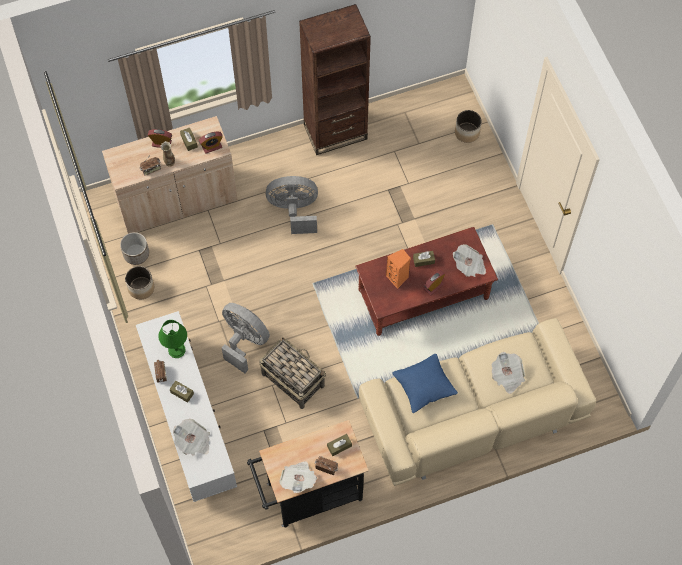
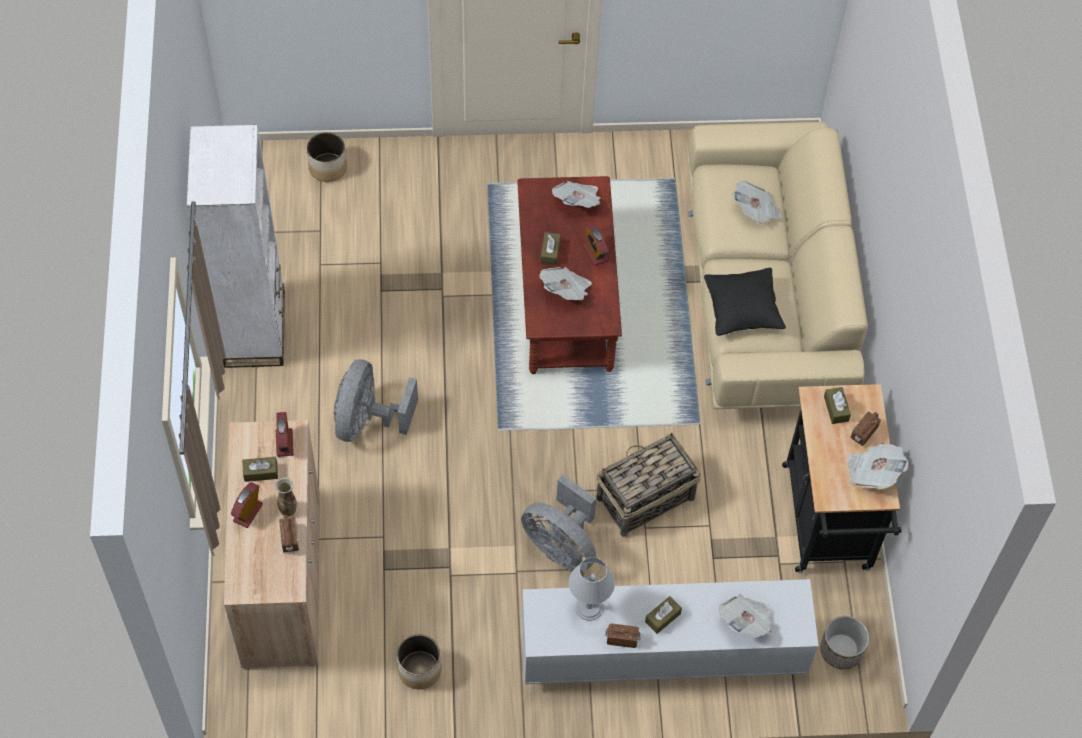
camera: 75 degrees left, 5 degrees down
planter [120,232,149,265] -> planter moved to [820,616,869,670]
green table lamp [158,320,187,358] -> grey table lamp [569,557,615,621]
grey fan [222,303,270,373] -> grey fan turned 105 degrees counterclockwise [521,475,596,572]
brown bookcase [299,4,371,155] -> white bookcase [187,125,285,368]
orange speaker [386,249,410,289] -> newspaper [539,267,592,300]
blue pillow [392,354,458,413] -> black pillow [704,268,786,336]

